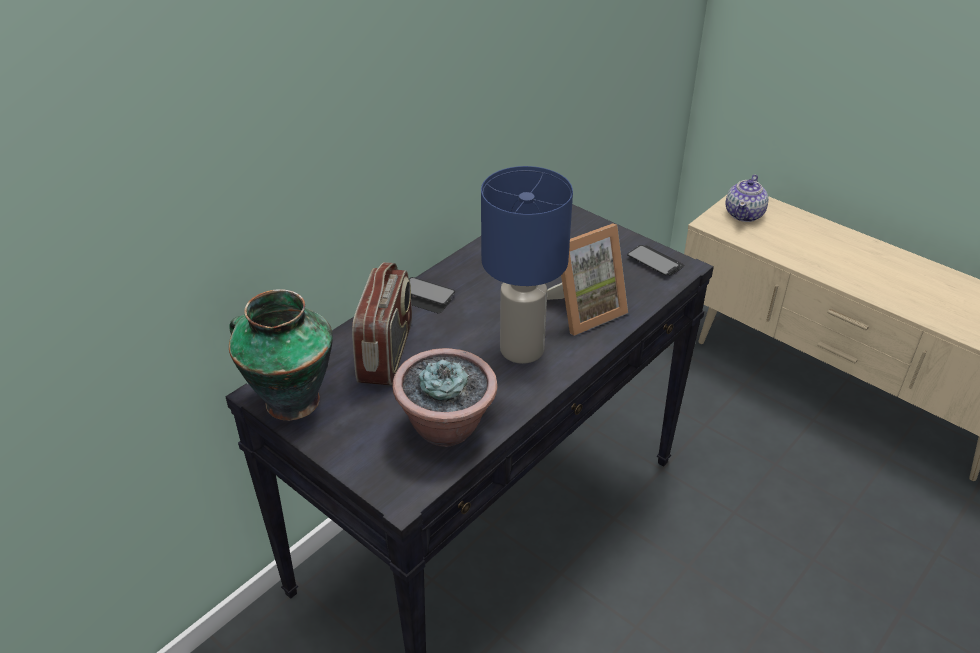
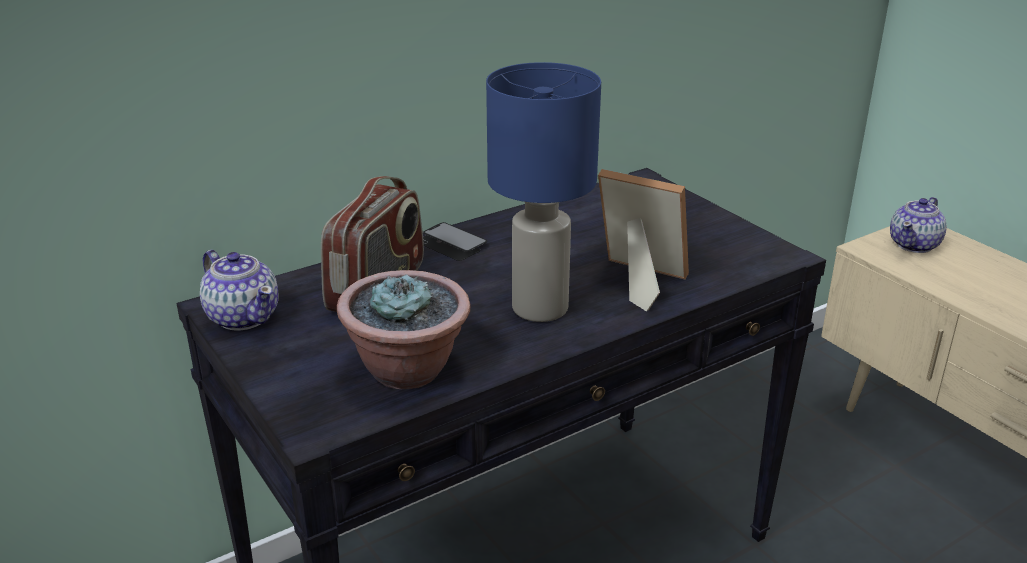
camera: 15 degrees right, 10 degrees down
vase [229,289,333,420] -> teapot [200,250,279,331]
picture frame [547,223,628,336] -> picture frame turned 135 degrees counterclockwise [598,169,689,311]
phone [627,245,684,275] -> none

